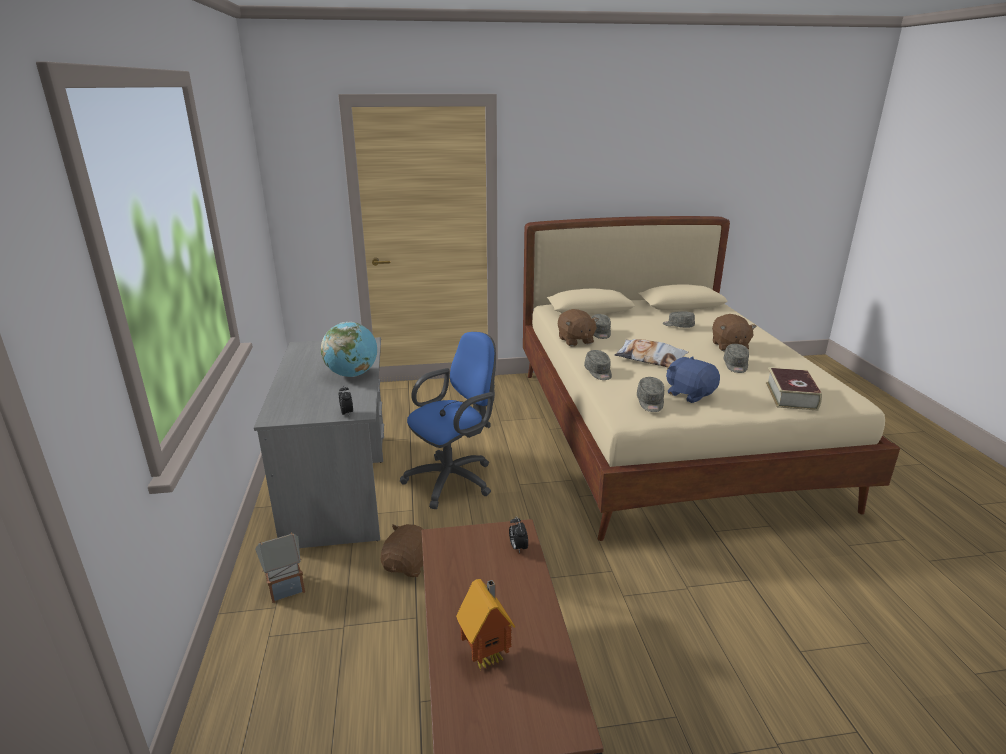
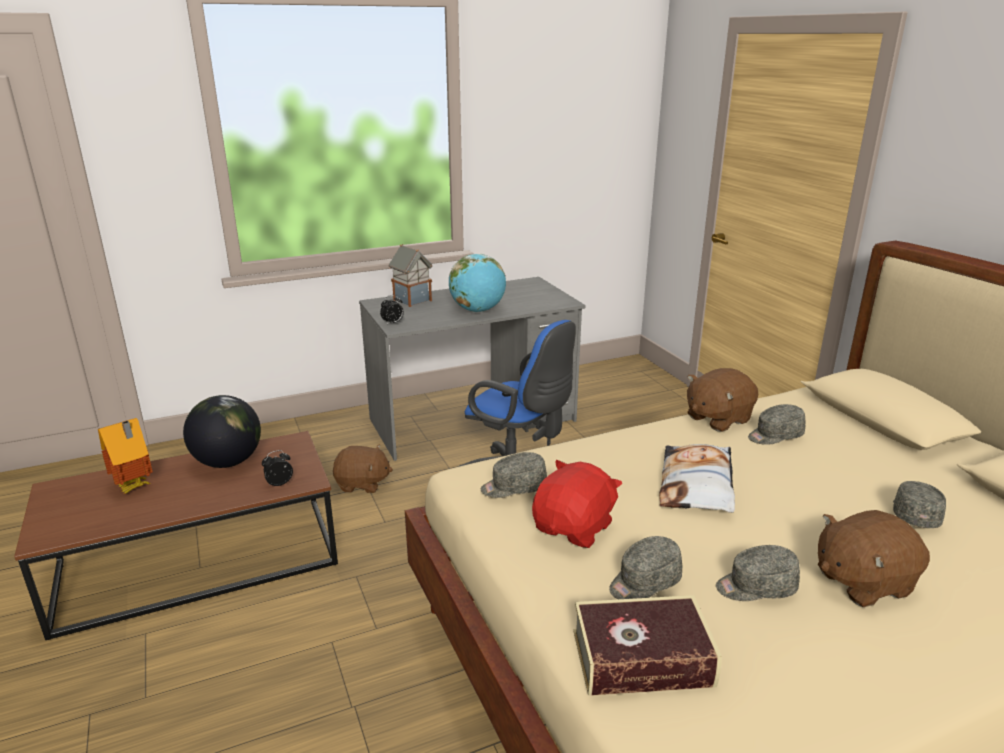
camera: 75 degrees right, 0 degrees up
toy house [255,533,305,603] -> toy house moved to [388,244,432,307]
grey cap [584,350,612,380] -> grey cap moved to [609,536,682,599]
blue plush toy [666,357,720,403] -> red plush toy [532,460,622,548]
none -> globe [183,395,261,468]

